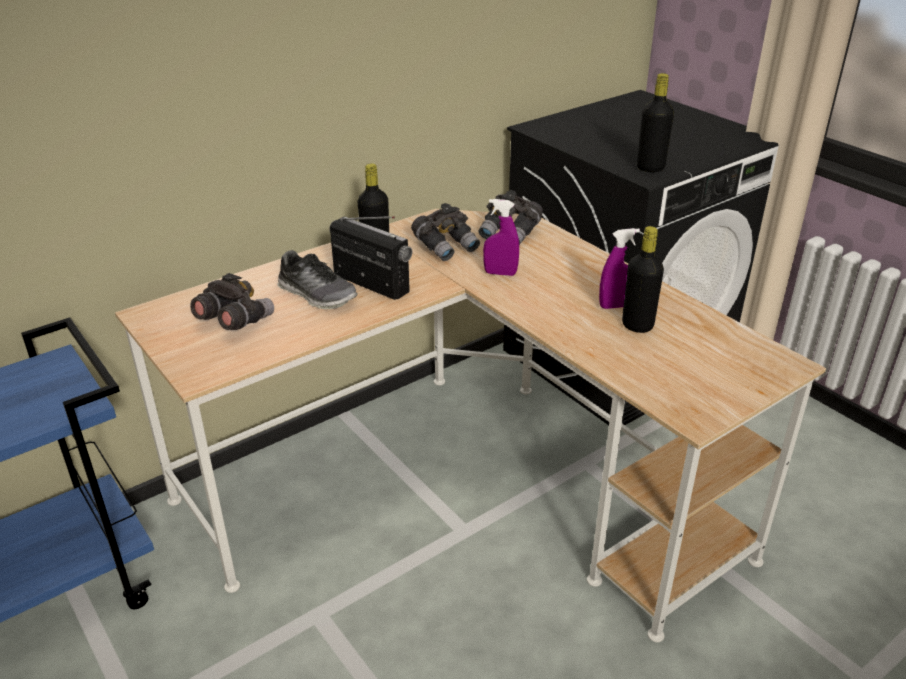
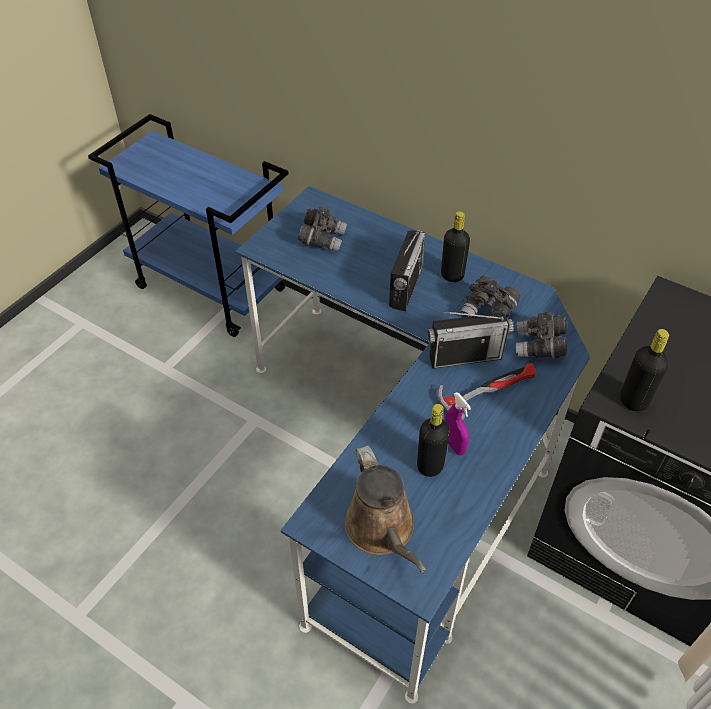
camera: 70 degrees right, 15 degrees up
beige desk [115,209,826,642] -> blue desk [235,186,590,704]
shoe [277,250,358,309] -> none
purple spray bottle [483,199,519,276] -> radio [427,312,513,369]
none -> brown watering can [345,445,426,574]
none -> hammer [438,363,536,420]

